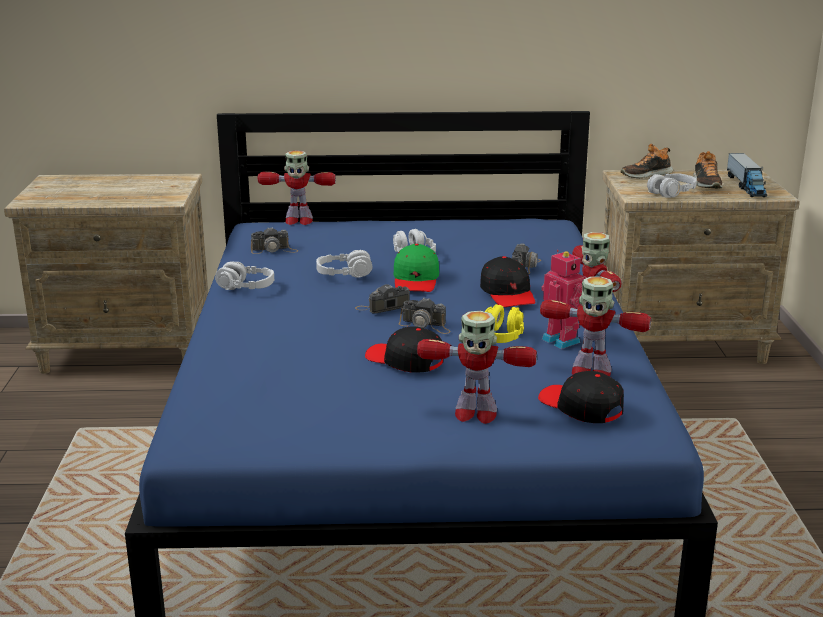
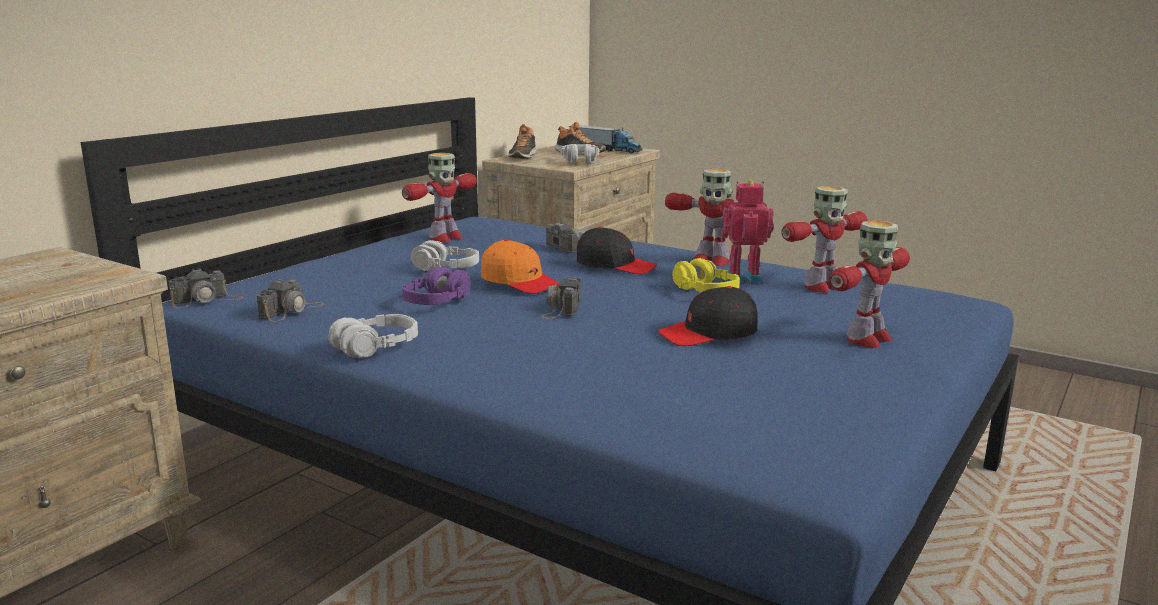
camera: 55 degrees left, 5 degrees down
toy robot [258,150,336,225] -> toy robot moved to [402,153,477,242]
grey headphones [316,250,372,278] -> purple headphones [402,267,471,305]
green cap [393,244,439,292] -> orange cap [481,239,560,294]
camera [399,297,451,334] -> camera moved to [169,268,243,308]
black cap [538,371,624,423] -> none

